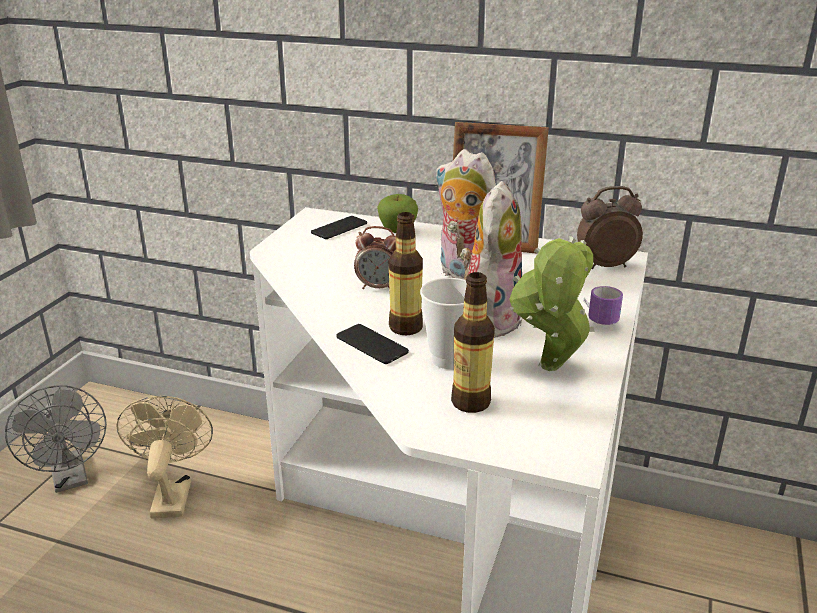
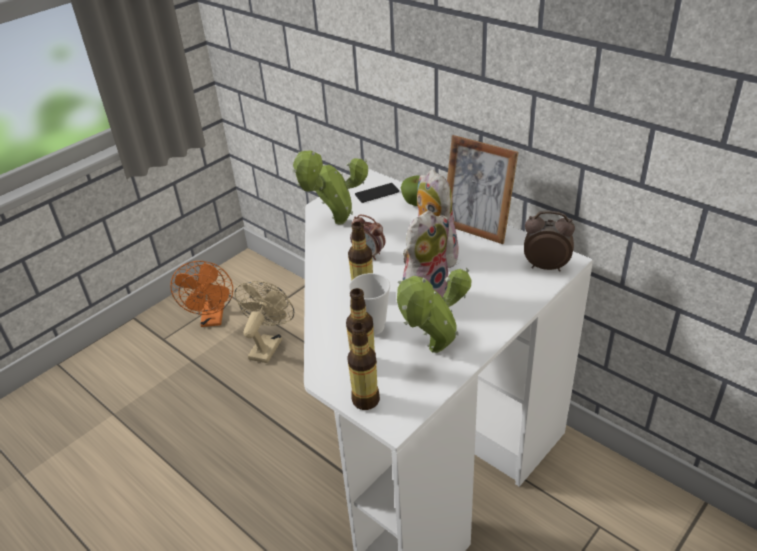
camera: 25 degrees right, 10 degrees up
grey fan [5,385,107,493] -> orange fan [170,261,233,327]
phone [337,324,409,364] -> none
mug [584,286,623,325] -> none
none -> potted plant [293,150,368,225]
none -> bottle [347,323,380,410]

